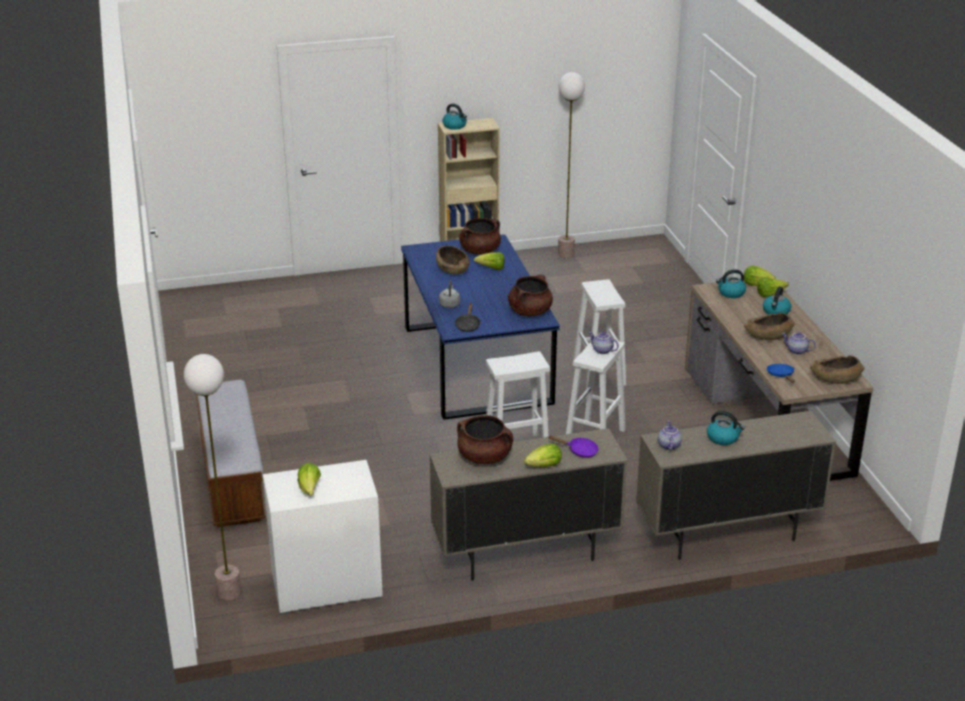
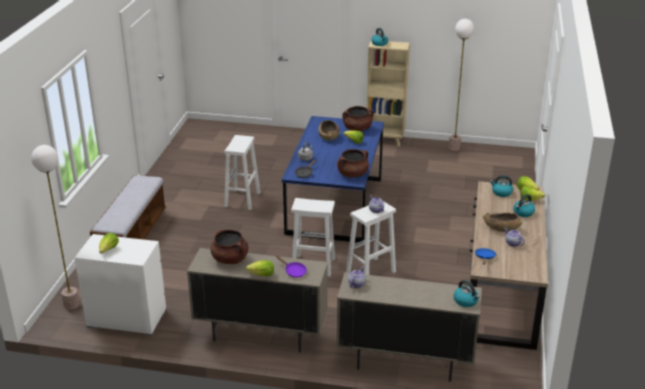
camera: 25 degrees right, 0 degrees up
white stool [573,279,626,389] -> white stool moved to [224,135,260,210]
kettle [707,411,745,445] -> kettle moved to [454,280,480,307]
brown bowl [810,355,865,384] -> none

